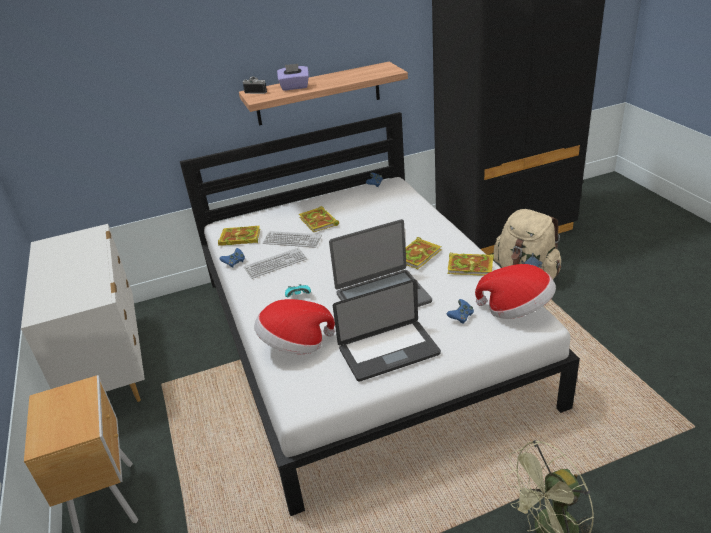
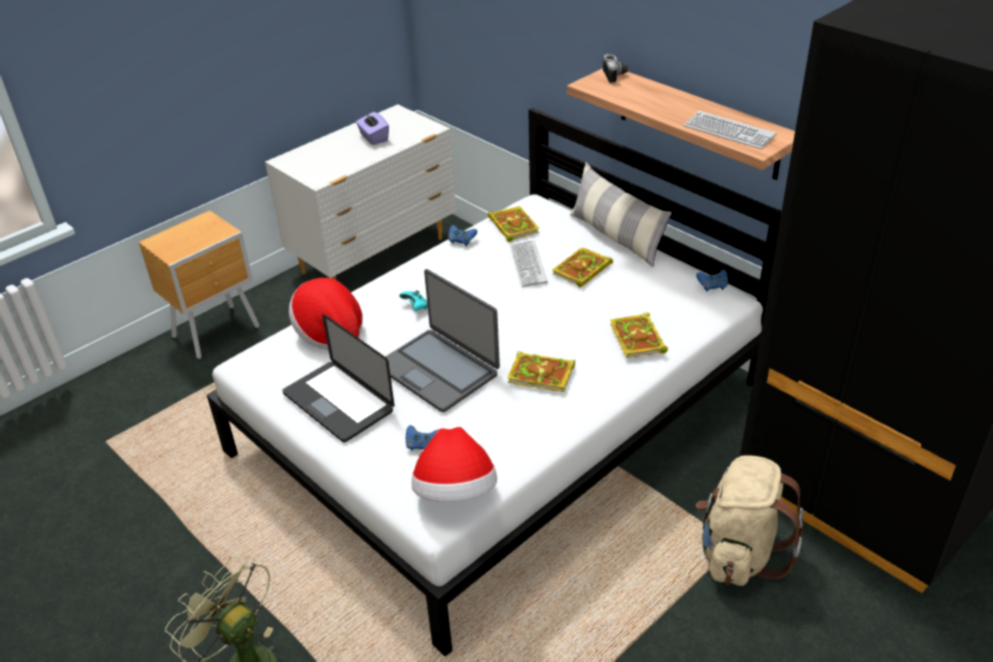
camera: 65 degrees right, 5 degrees up
keyboard [244,248,307,279] -> keyboard moved to [684,111,776,149]
purple tissue box [277,64,309,91] -> purple tissue box moved to [356,112,389,145]
book [448,253,494,276] -> book moved to [610,313,668,358]
none -> pillow [570,162,672,267]

